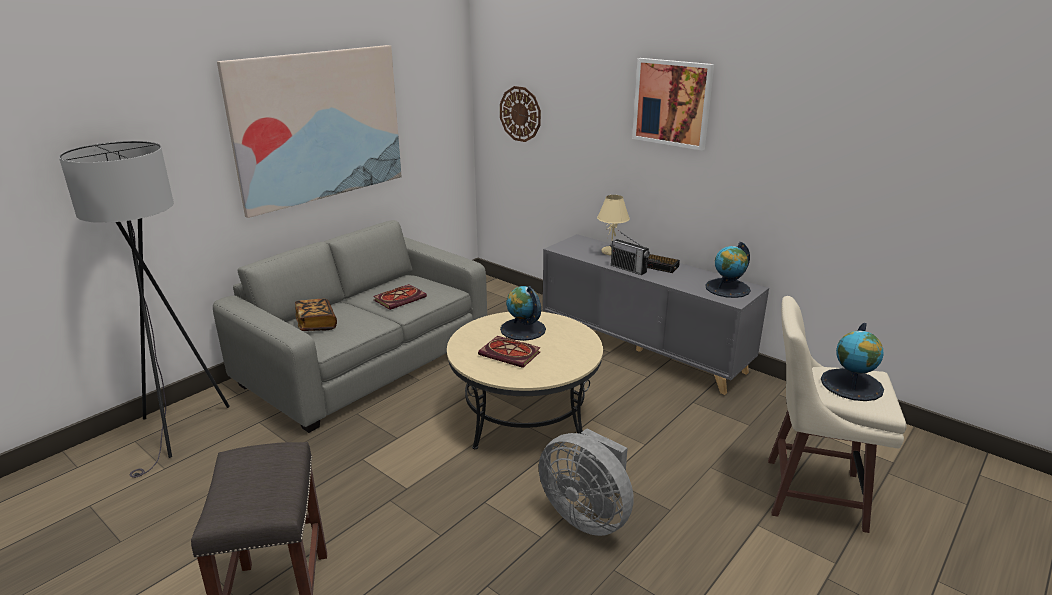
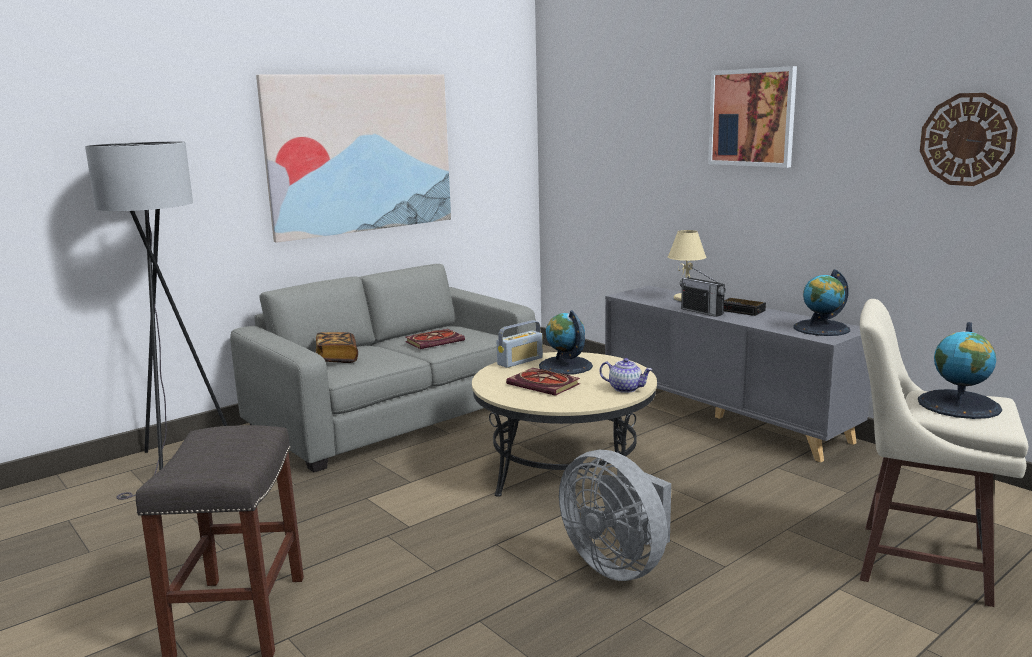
camera: 10 degrees right, 10 degrees down
wall clock [500,86,541,142] -> wall clock moved to [920,93,1018,186]
none -> radio [497,320,543,368]
none -> teapot [599,358,653,393]

